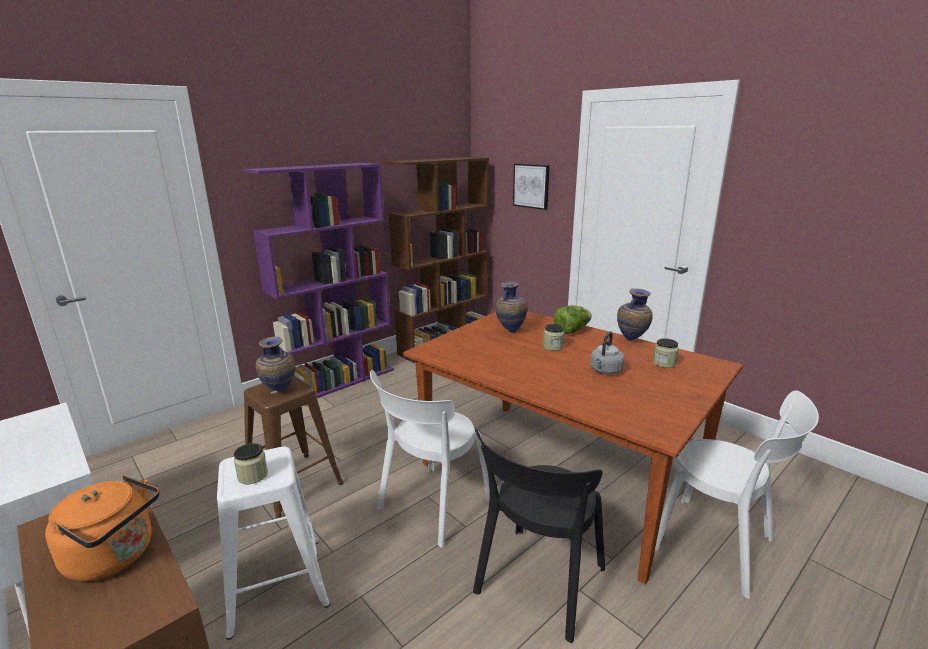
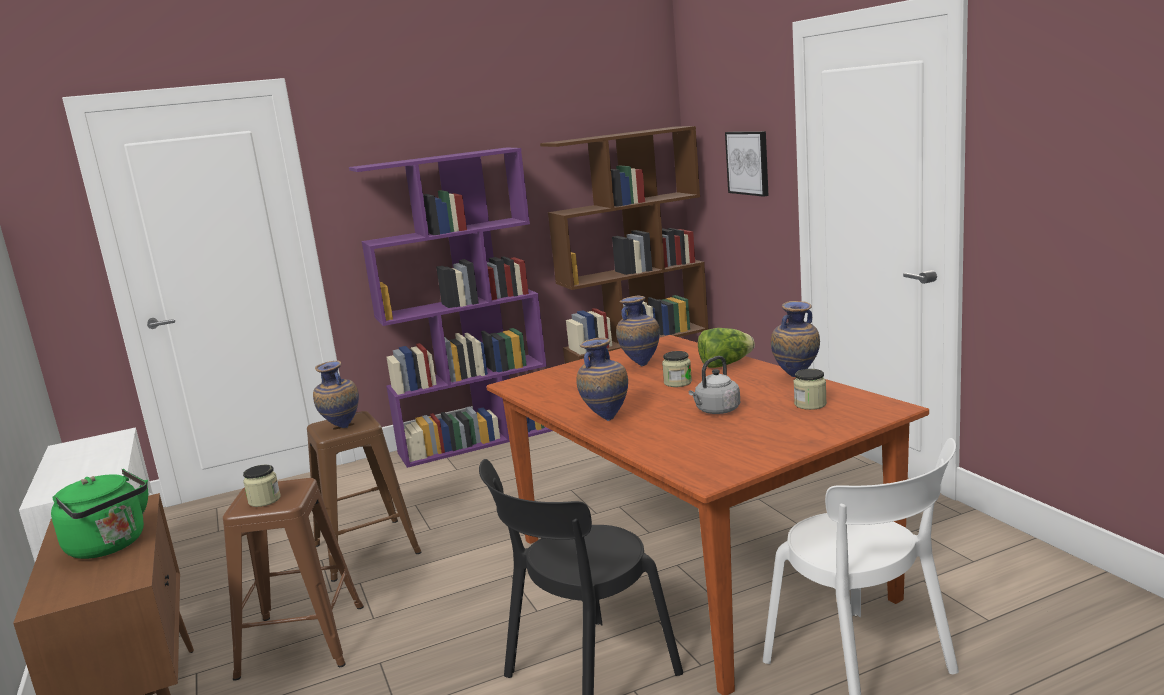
camera: 20 degrees right, 5 degrees down
orange kettle [45,475,160,582] -> green kettle [51,469,148,559]
white stool [217,446,330,640] -> brown stool [223,478,364,681]
white chair [370,370,490,548] -> none
none -> vase [576,337,628,421]

